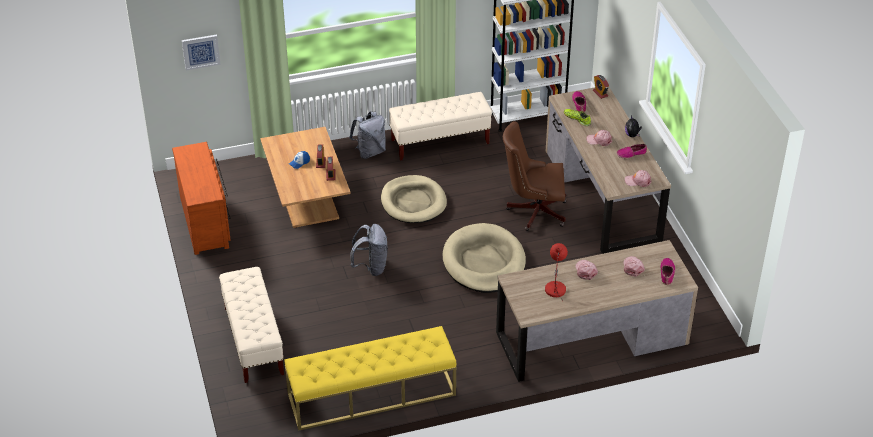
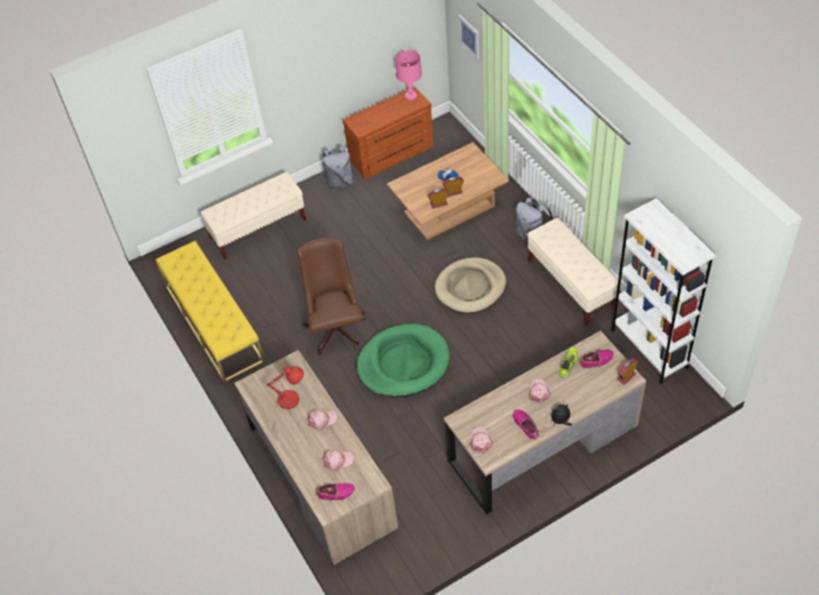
camera: 80 degrees right, 10 degrees up
grey backpack [350,224,388,276] -> grey backpack moved to [322,146,354,189]
beige dog bed [443,223,526,293] -> green dog bed [357,324,450,397]
brown office chair [503,121,567,231] -> brown office chair moved to [297,238,366,355]
none -> pink table lamp [395,50,422,100]

